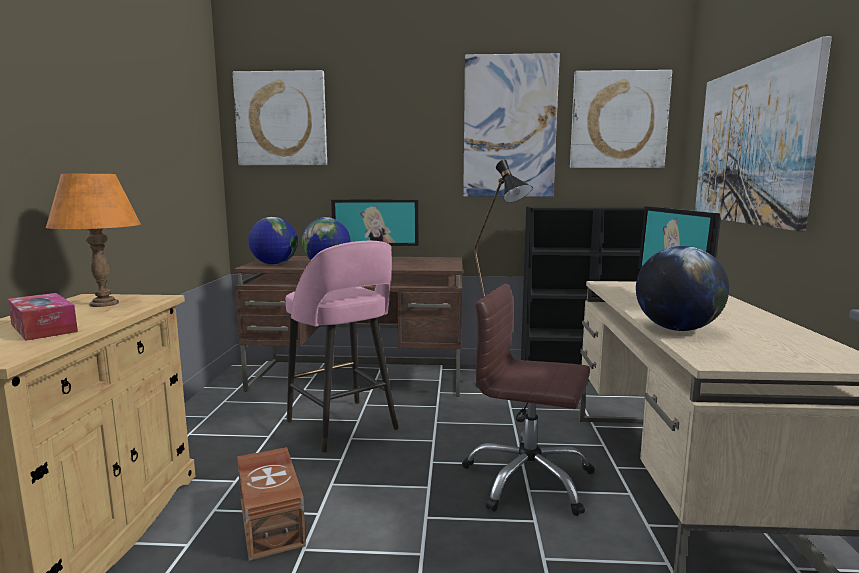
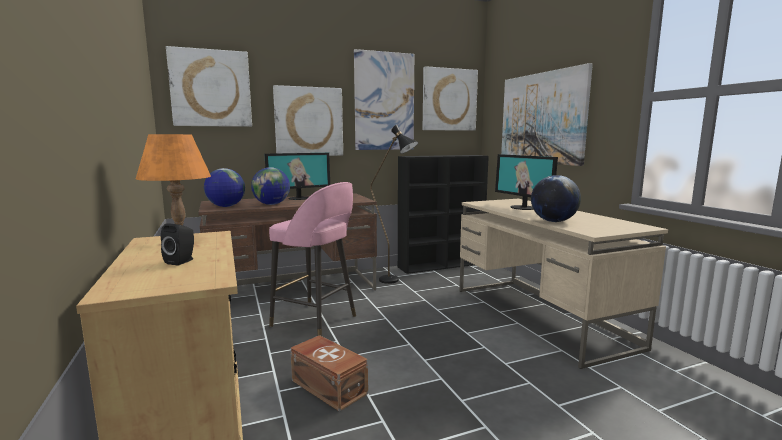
camera: 25 degrees left, 0 degrees up
tissue box [8,293,78,341] -> black speaker [161,223,194,266]
brown office chair [462,284,594,516] -> none
none -> picture [273,85,343,156]

